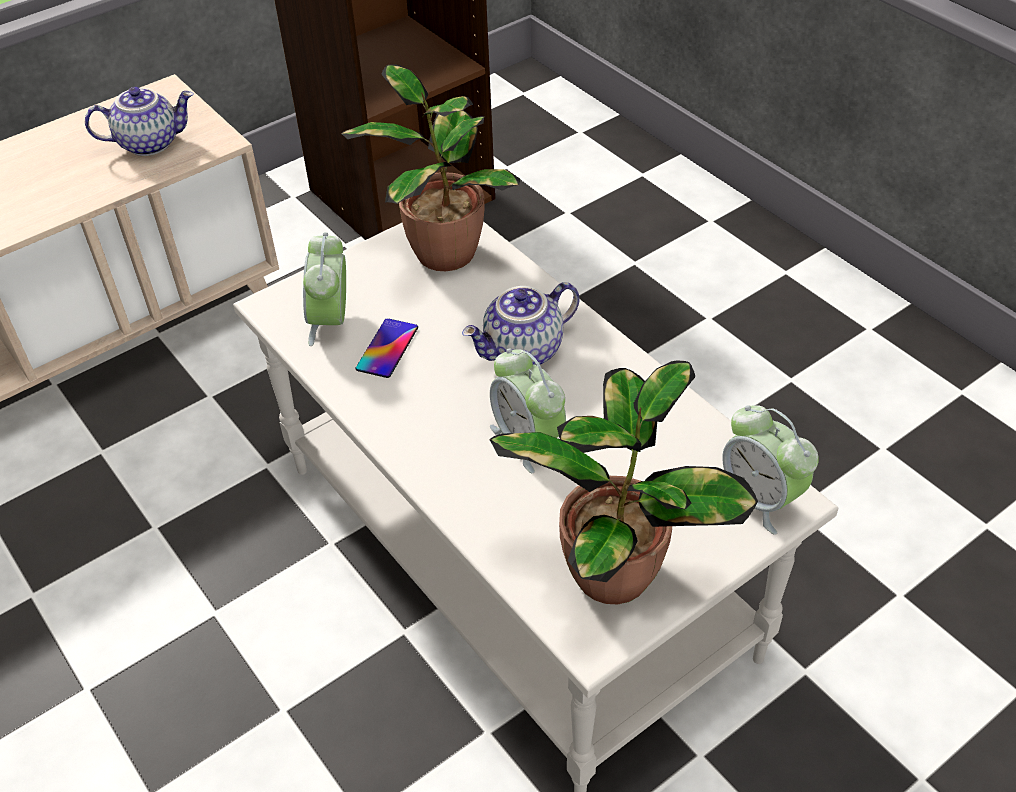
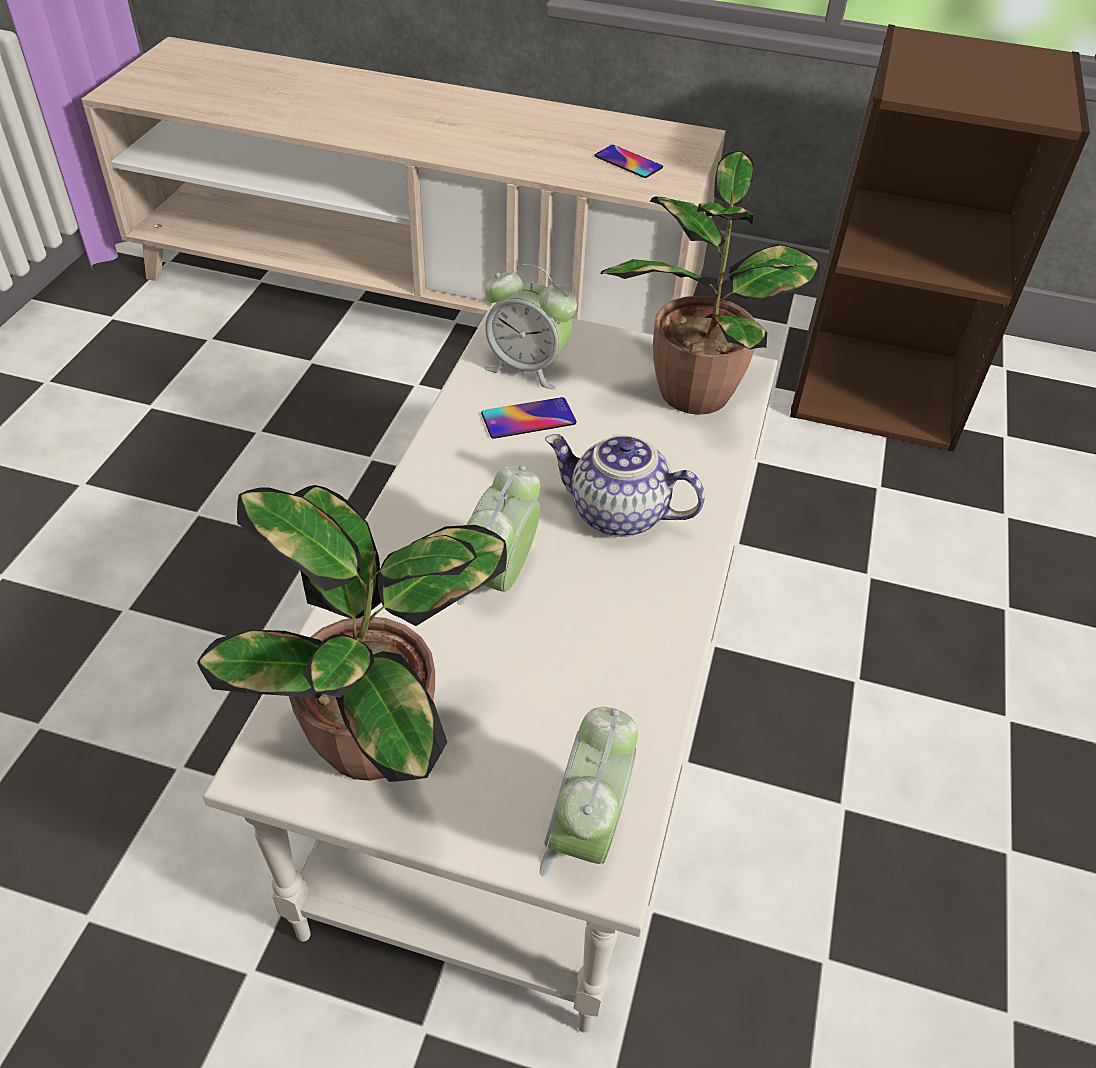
camera: 50 degrees right, 0 degrees up
teapot [85,87,194,156] -> phone [594,145,663,178]
alarm clock [303,232,346,346] -> alarm clock turned 120 degrees counterclockwise [484,264,577,389]

